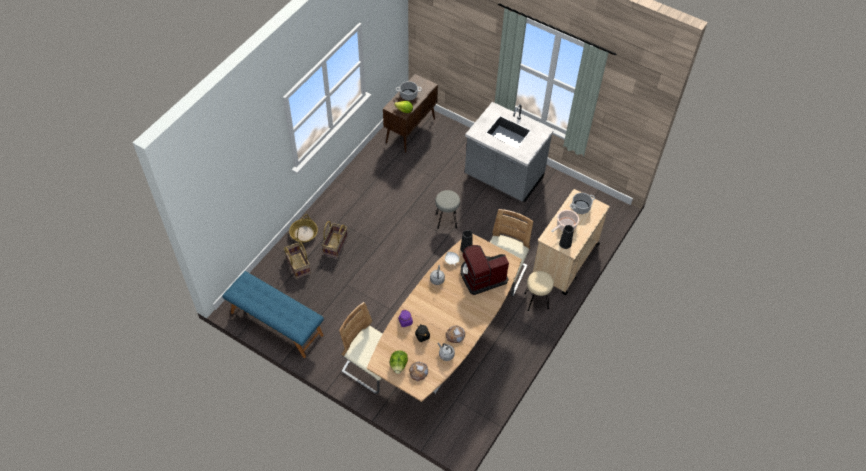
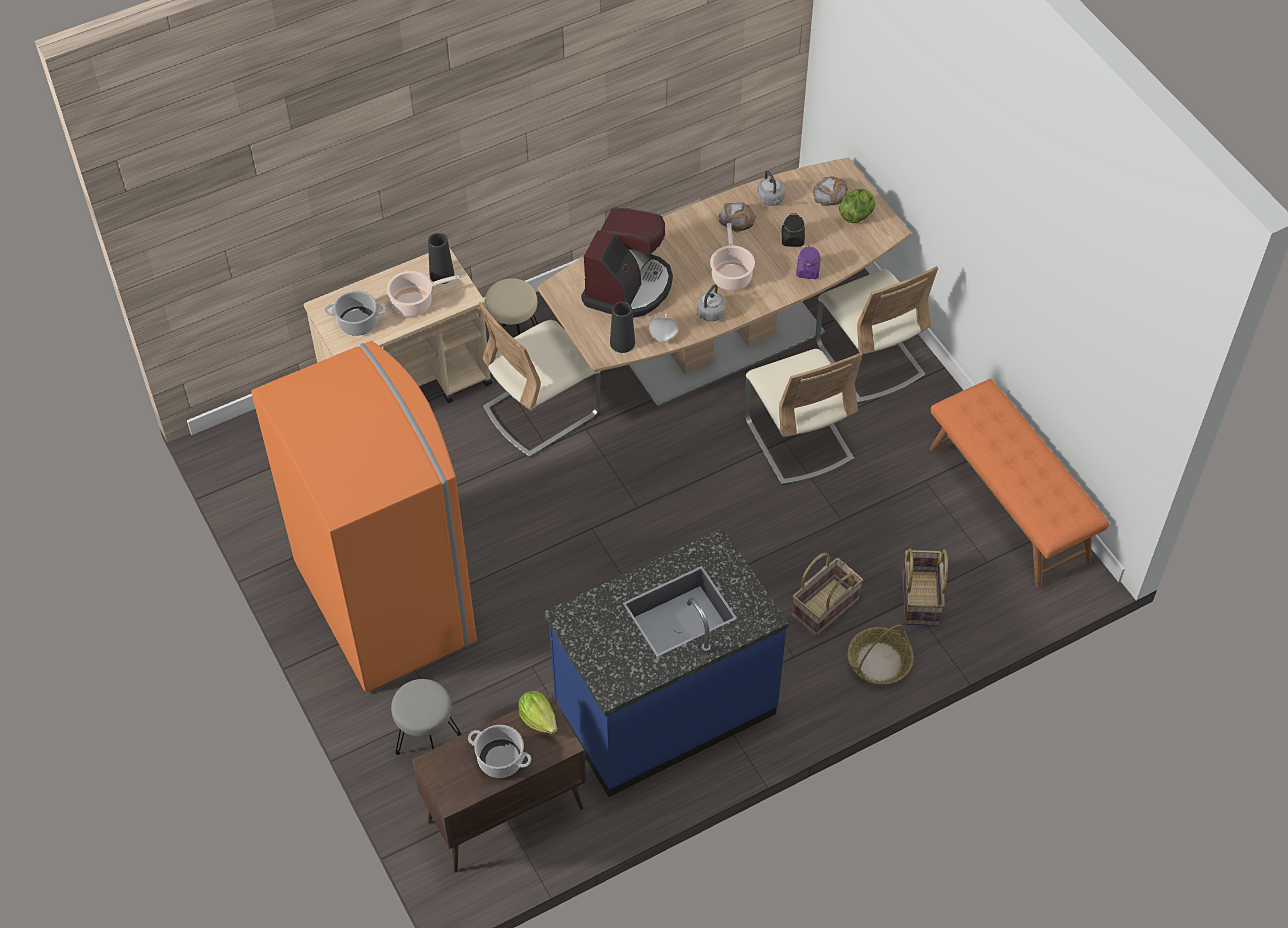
camera: 150 degrees left, 0 degrees up
blue bench [222,271,324,358] -> orange bench [929,379,1109,588]
grey stool [435,190,460,229] -> grey stool moved to [391,679,461,755]
coffee machine [460,245,509,295] -> coffee machine turned 75 degrees counterclockwise [581,208,673,318]
grey counter [465,102,554,202] -> orange fridge [251,341,477,692]
none -> blue counter [544,528,789,797]
none -> cooking pot [710,223,755,291]
none -> beige chair [744,349,863,485]

